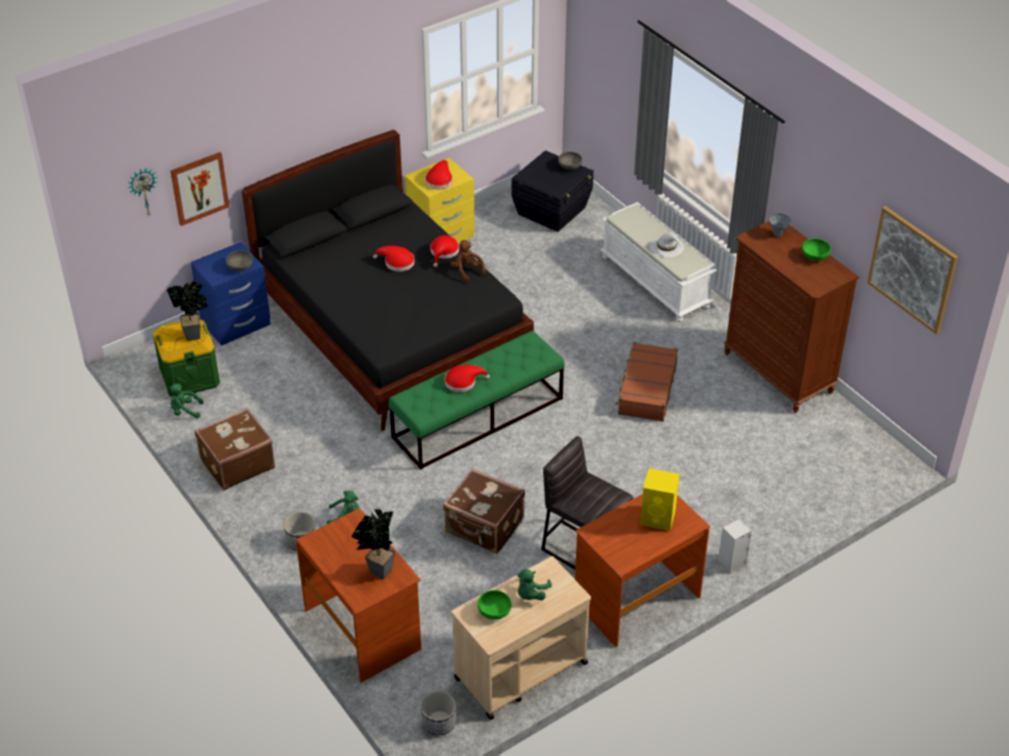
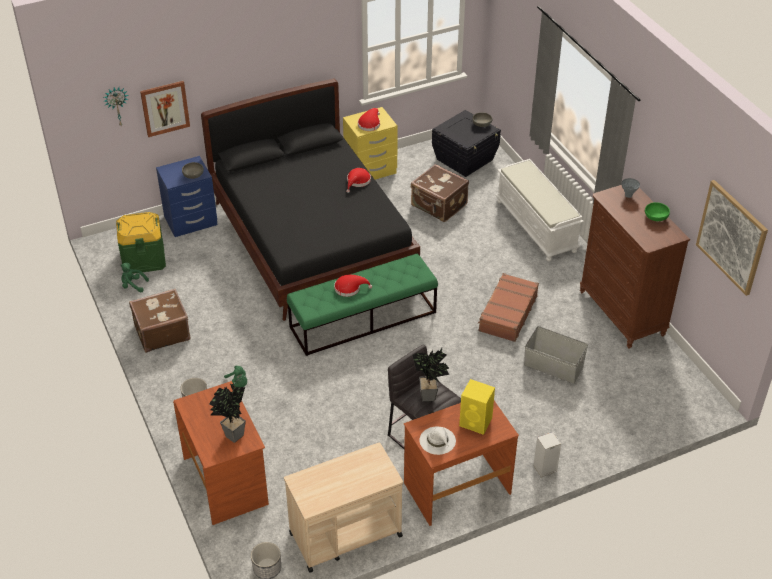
camera: 10 degrees right, 0 degrees up
potted plant [166,281,208,341] -> potted plant moved to [412,348,449,402]
red hat [373,246,415,272] -> none
brown suitcase [443,468,525,554] -> brown suitcase moved to [411,164,469,222]
brown plush toy [451,240,486,282] -> none
green bowl [477,590,512,620] -> none
green plush toy [517,569,552,600] -> none
white hat [650,232,684,257] -> white hat moved to [420,427,456,455]
none -> grey storage box [524,326,588,384]

